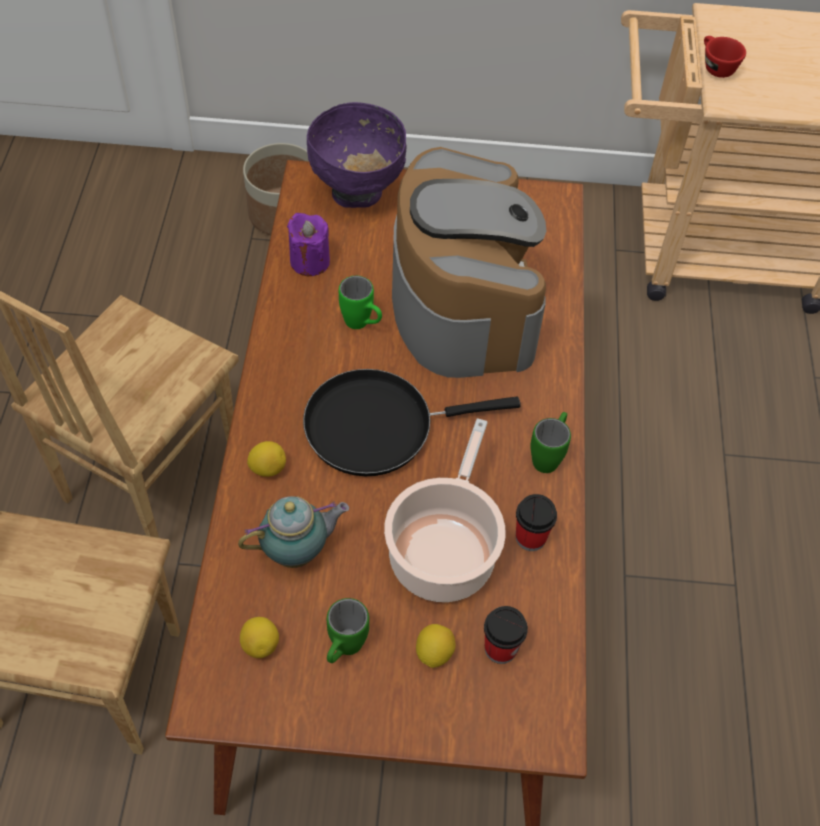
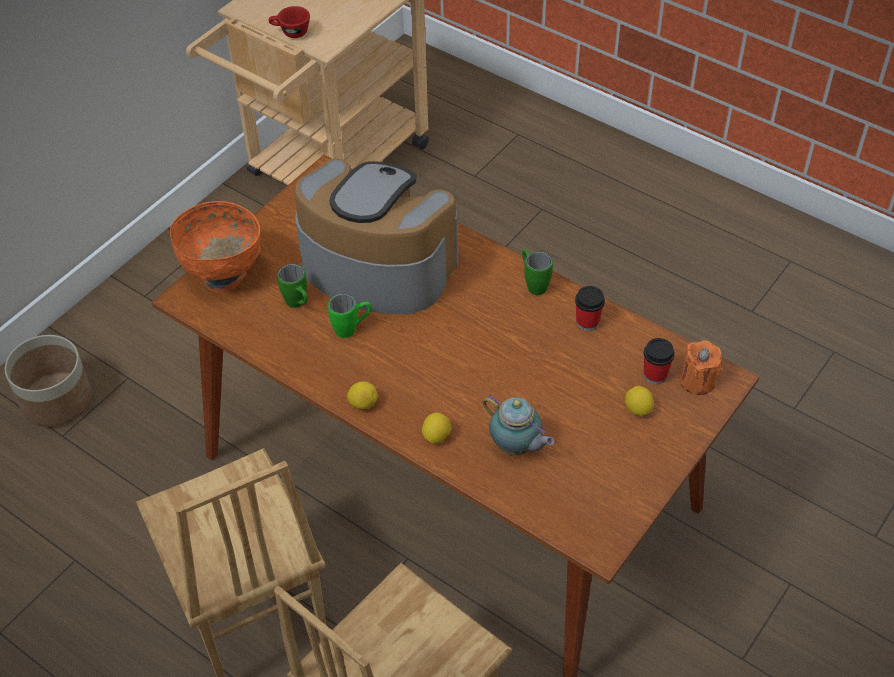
camera: 55 degrees left, 5 degrees down
teapot [238,496,349,568] -> teapot turned 120 degrees clockwise [482,394,554,456]
lemon [240,617,279,658] -> lemon moved to [347,381,377,409]
purple candle [287,213,330,276] -> none
black frying pan [303,369,521,476] -> none
purple bowl [307,102,407,208] -> orange bowl [170,201,261,292]
green mug [327,598,369,663] -> green mug moved to [277,264,308,308]
cooking pot [384,418,506,602] -> none
none -> orange candle [680,340,722,395]

